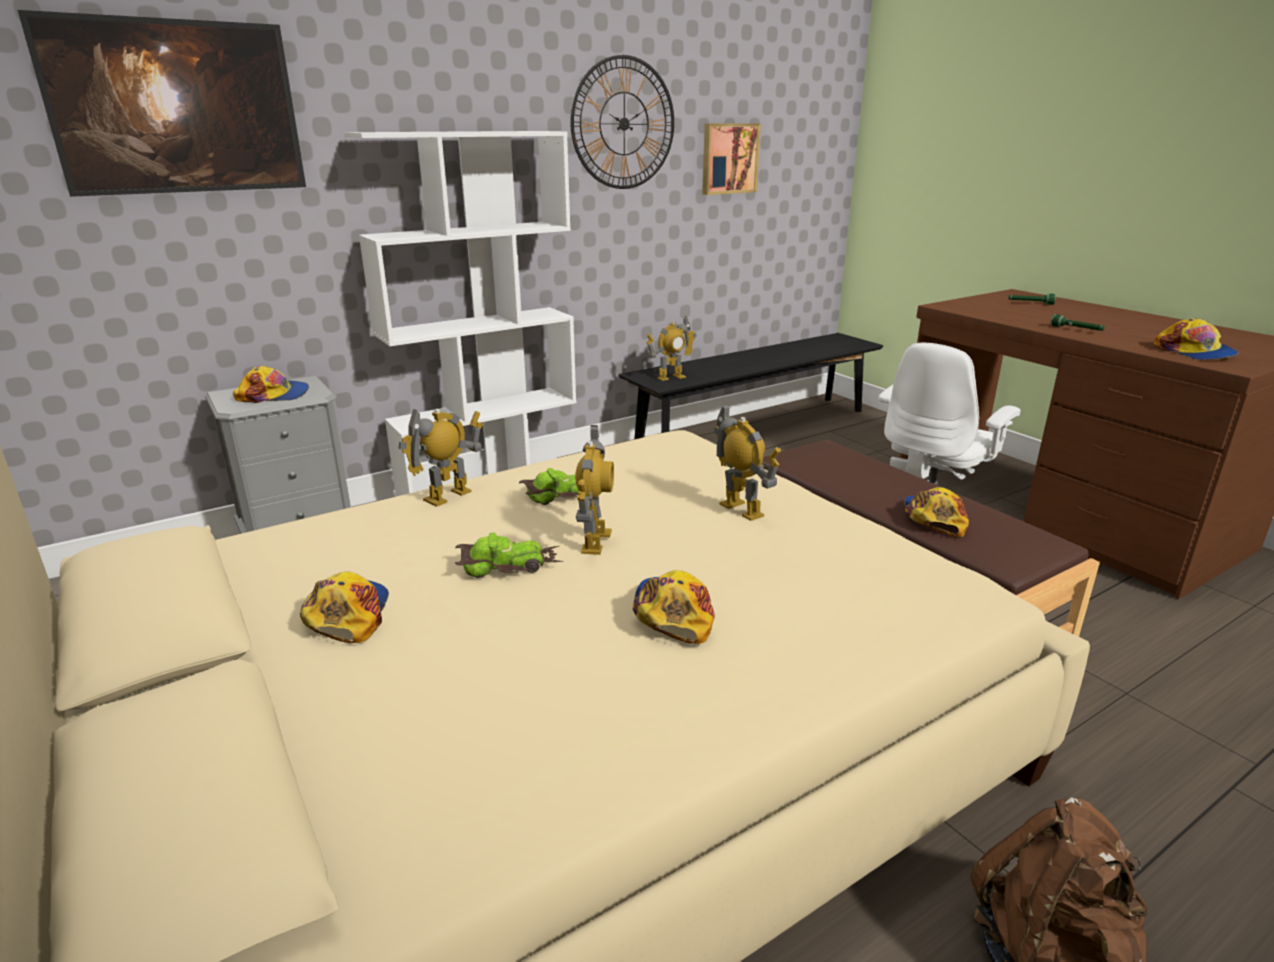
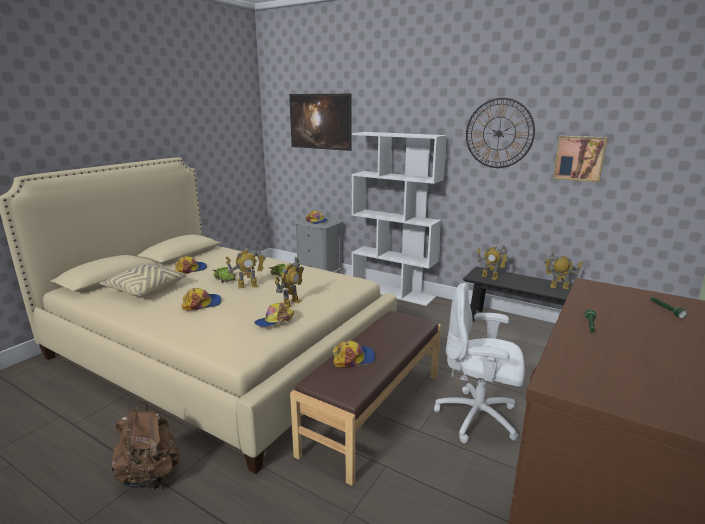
camera: 65 degrees right, 5 degrees down
toy robot [399,409,483,507] -> toy robot moved to [544,251,583,289]
cap [1154,318,1239,360] -> cap moved to [255,302,294,327]
none -> beige pillow [100,264,186,296]

